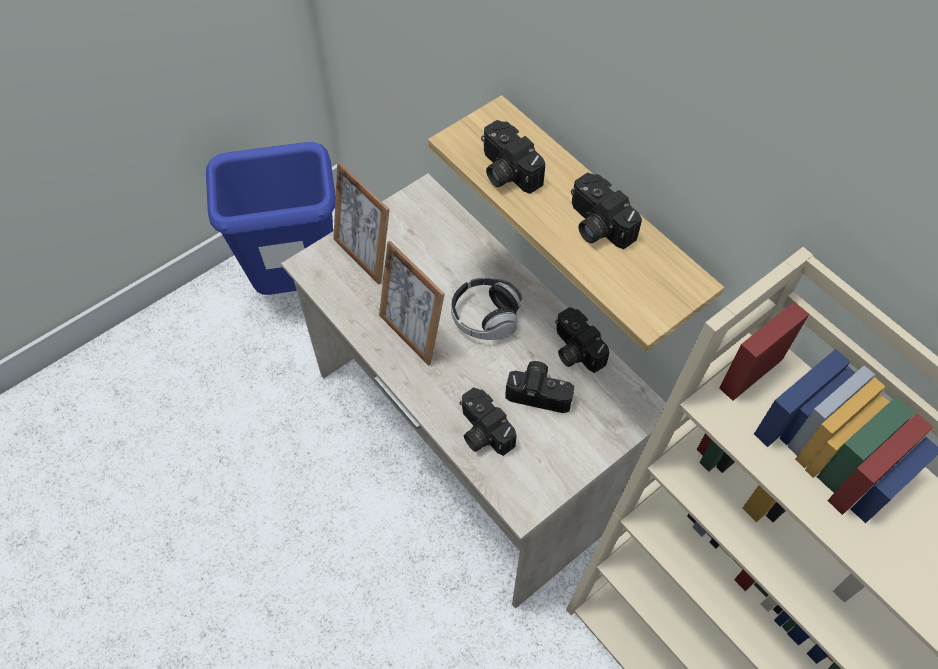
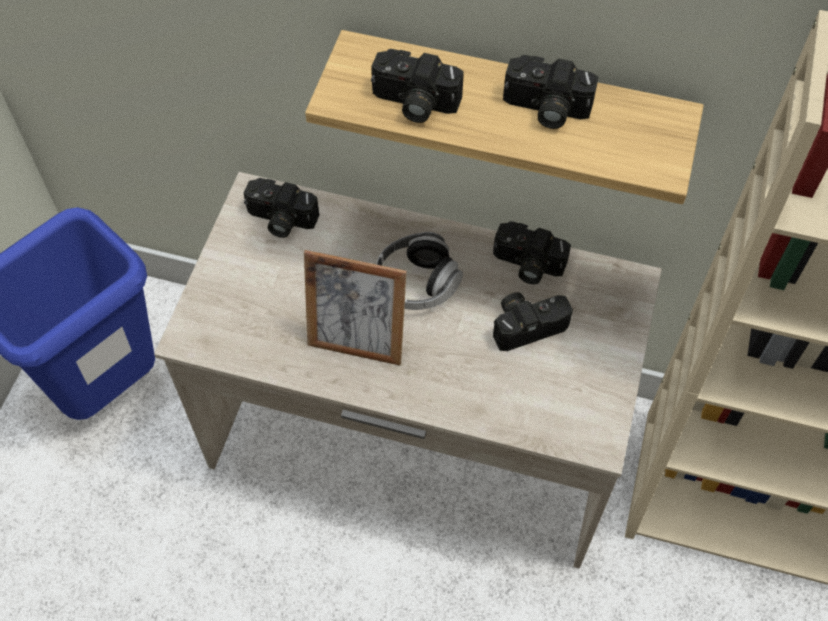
camera: 35 degrees left, 0 degrees up
picture frame [333,162,390,284] -> none
camera [459,387,517,456] -> camera moved to [243,178,319,238]

